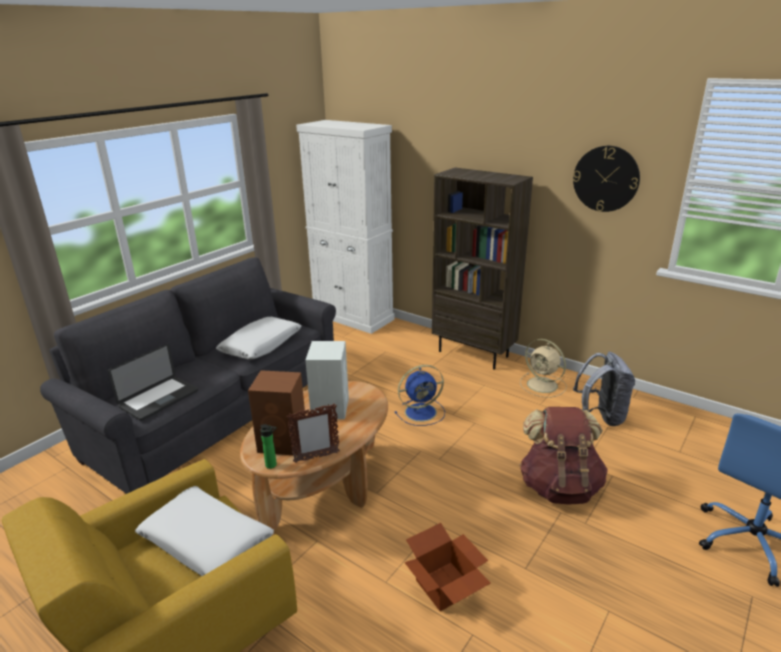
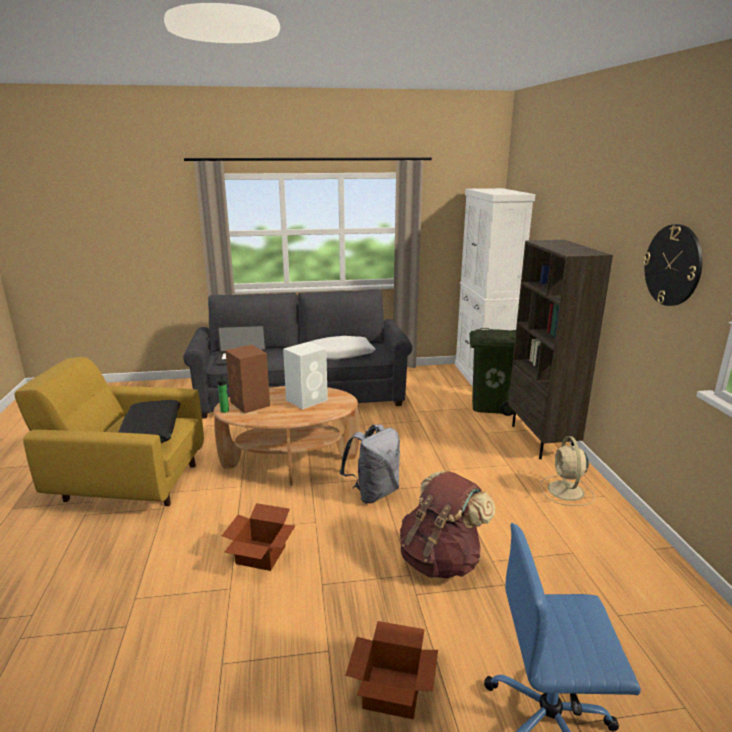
camera: 45 degrees right, 5 degrees down
white pillow [135,486,274,576] -> black pillow [118,400,180,443]
picture frame [287,403,340,463] -> none
blue fan [394,365,445,426] -> none
grey backpack [573,352,635,426] -> grey backpack moved to [340,424,400,503]
none -> cardboard box [345,621,438,719]
none -> green trash can [469,328,516,416]

